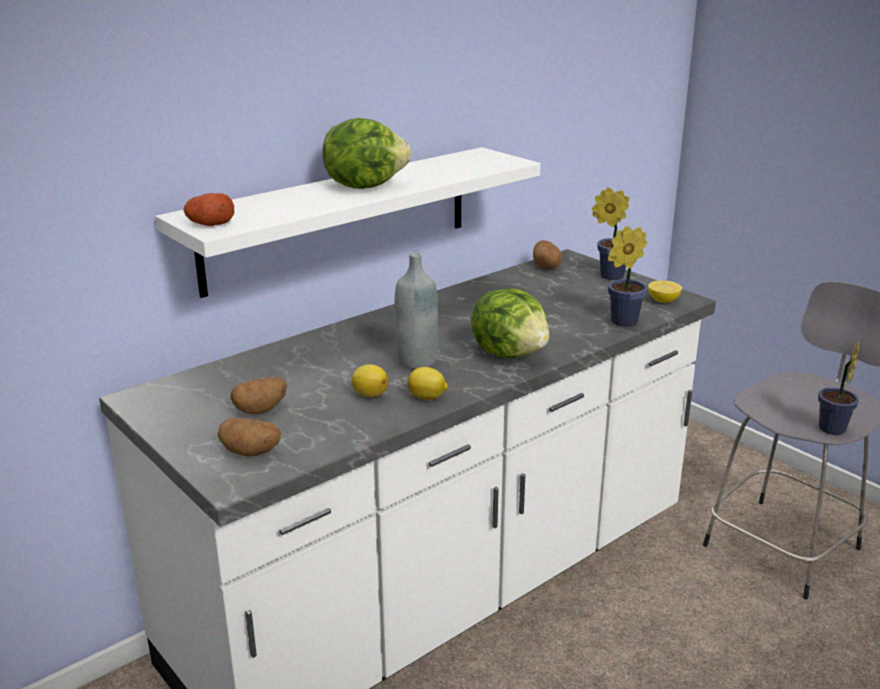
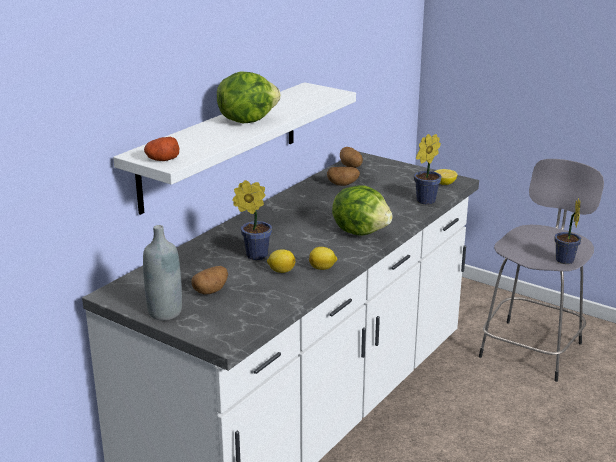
camera: 15 degrees left, 0 degrees up
potato [218,418,281,457] -> potato moved to [327,167,360,186]
grey bottle [394,253,438,369] -> grey bottle moved to [143,225,182,321]
potted plant [592,187,629,280] -> potted plant moved to [233,180,272,260]

